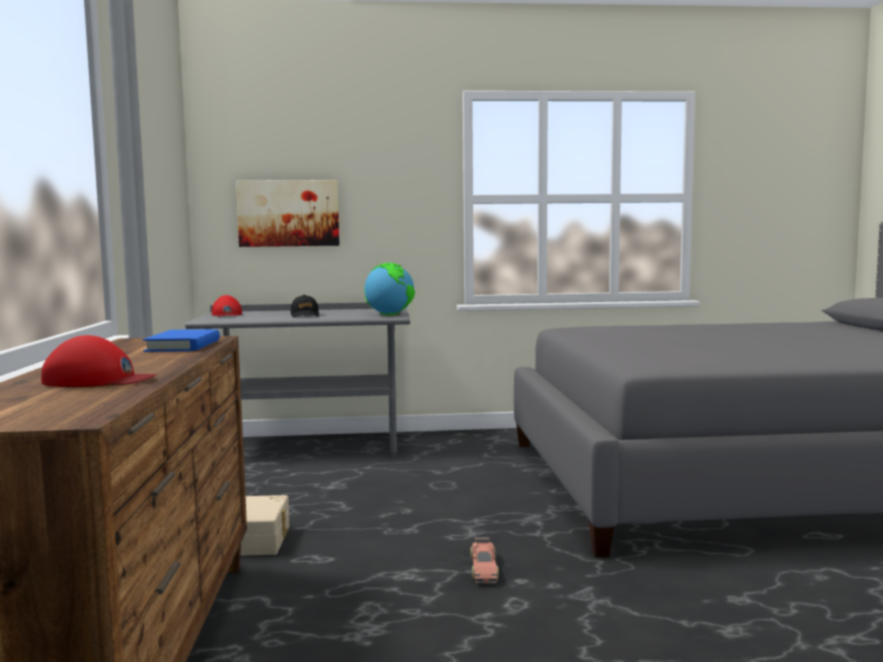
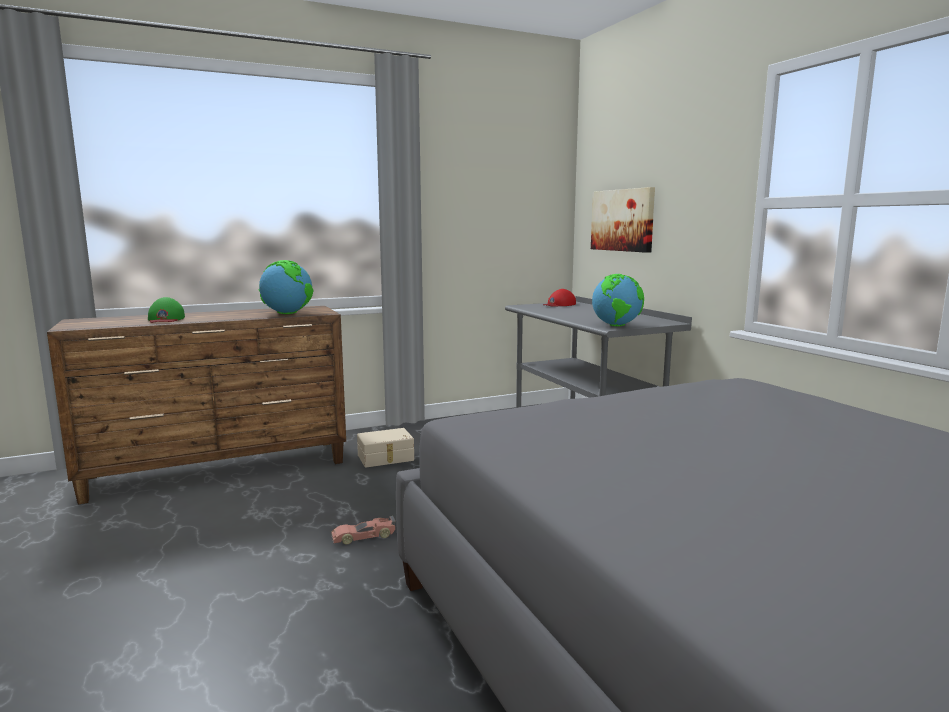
camera: 70 degrees right, 5 degrees up
red cap [41,335,156,387] -> green cap [148,297,185,323]
blue book [143,329,220,352] -> globe [258,260,314,314]
black cap [291,295,319,317] -> none

